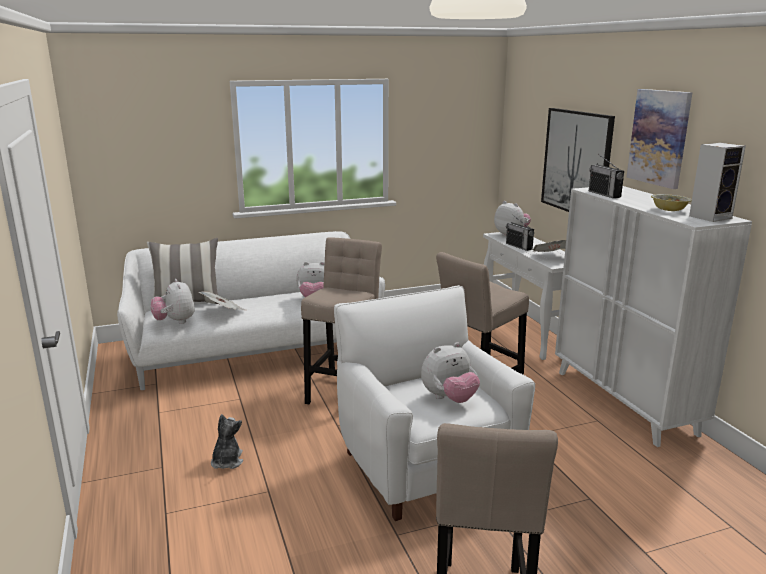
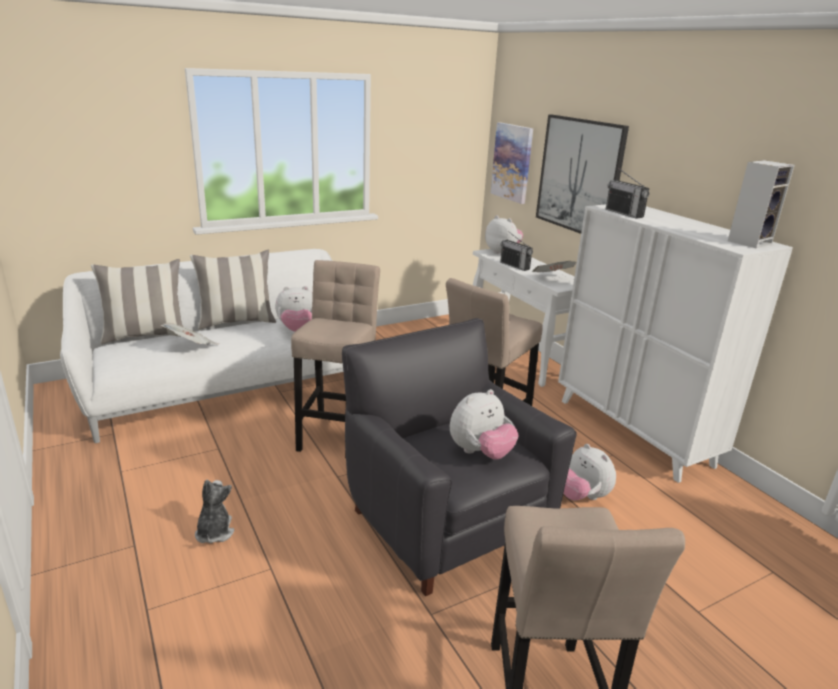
camera: 10 degrees left, 5 degrees up
plush toy [151,279,195,324] -> plush toy moved to [564,444,616,500]
white armchair [334,285,535,521] -> black armchair [342,318,577,596]
picture [627,89,692,189] -> picture moved to [491,122,533,204]
bowl [651,194,692,211] -> none
none -> pillow [190,250,276,330]

